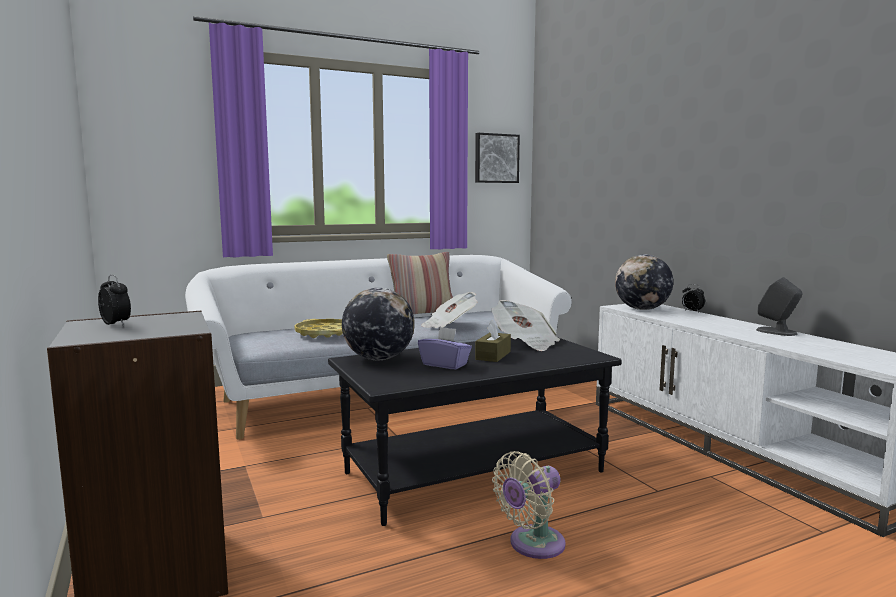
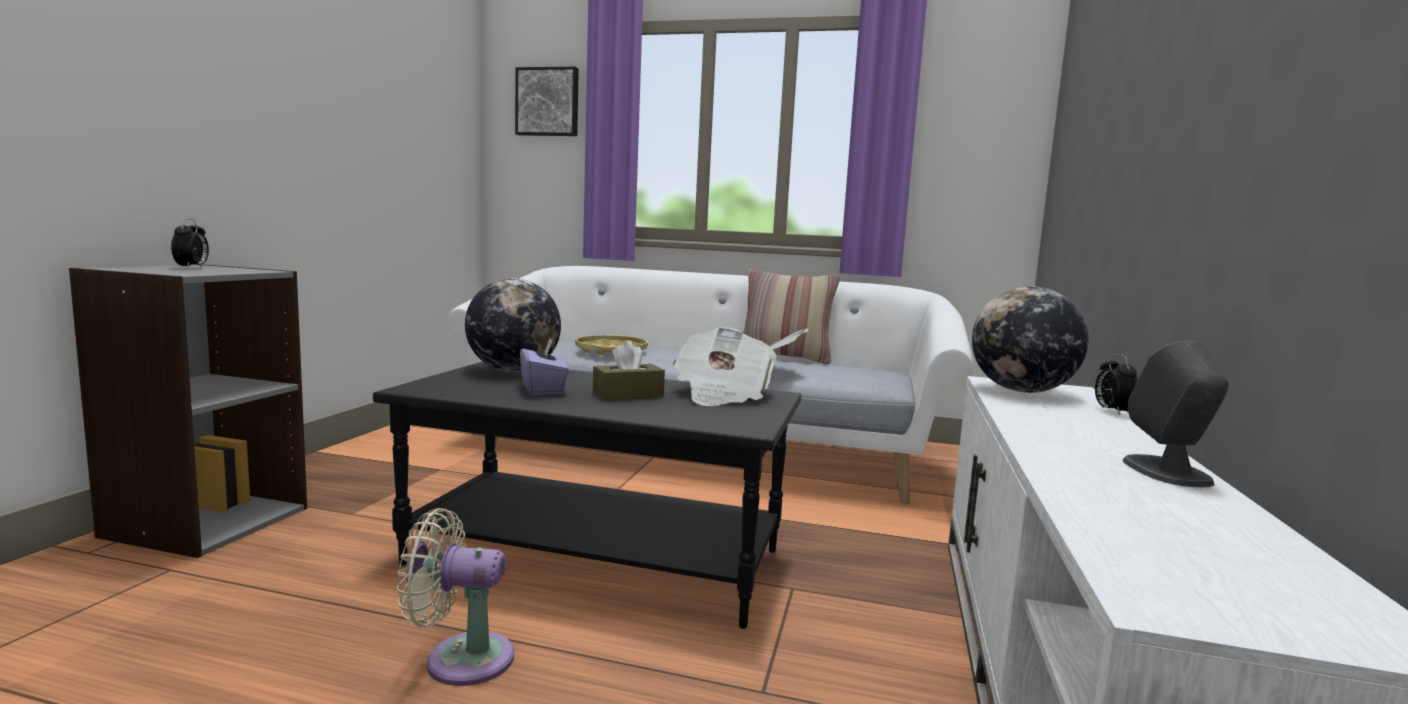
camera: 40 degrees right, 0 degrees up
picture [475,133,520,183] -> picture moved to [515,67,579,136]

